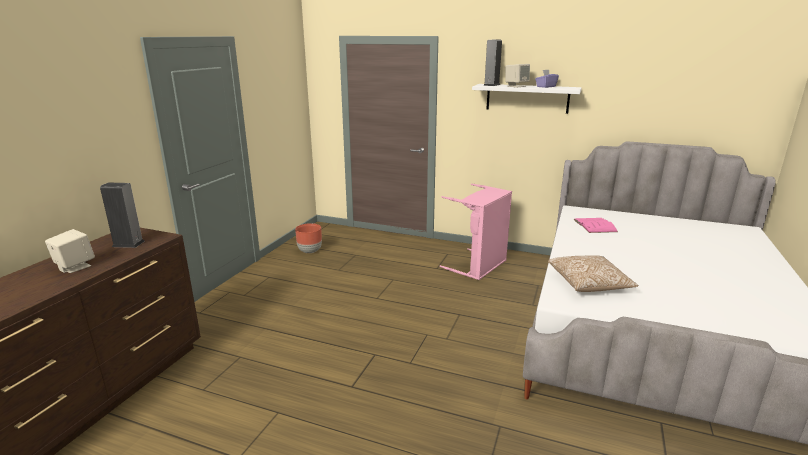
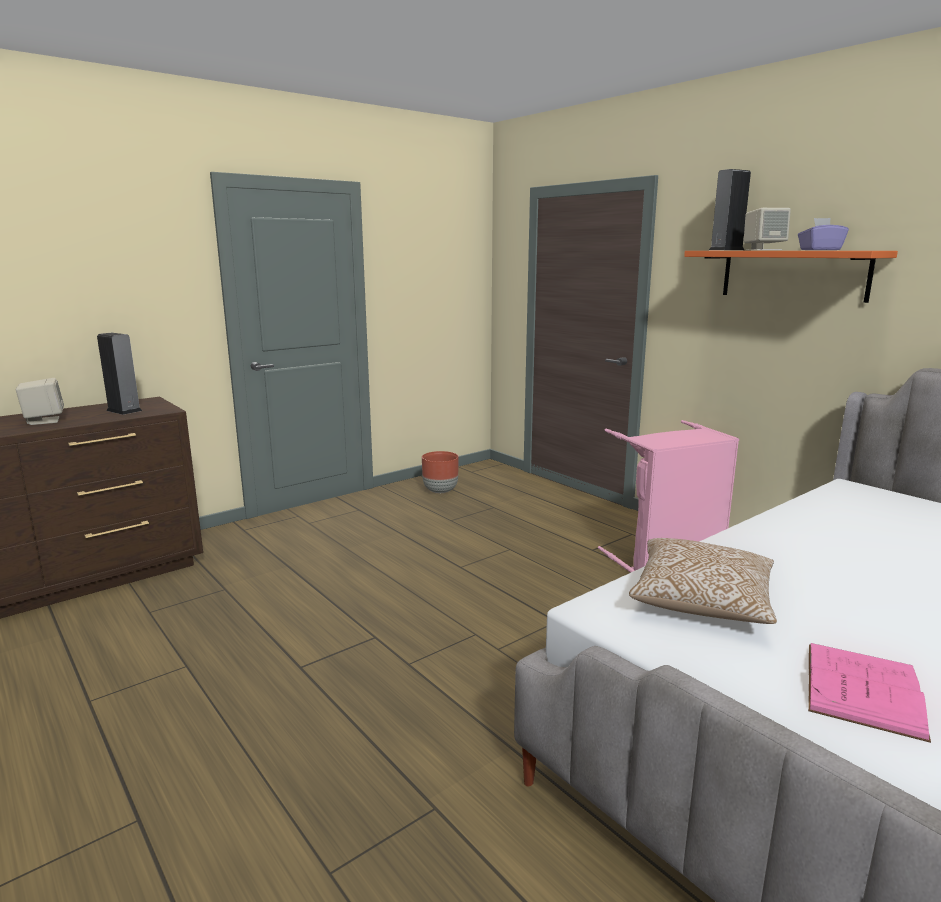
camera: 30 degrees right, 5 degrees down
white shelf [472,84,582,114] -> orange shelf [684,251,898,303]
pink book [573,218,618,233] -> pink book moved to [808,643,931,743]

